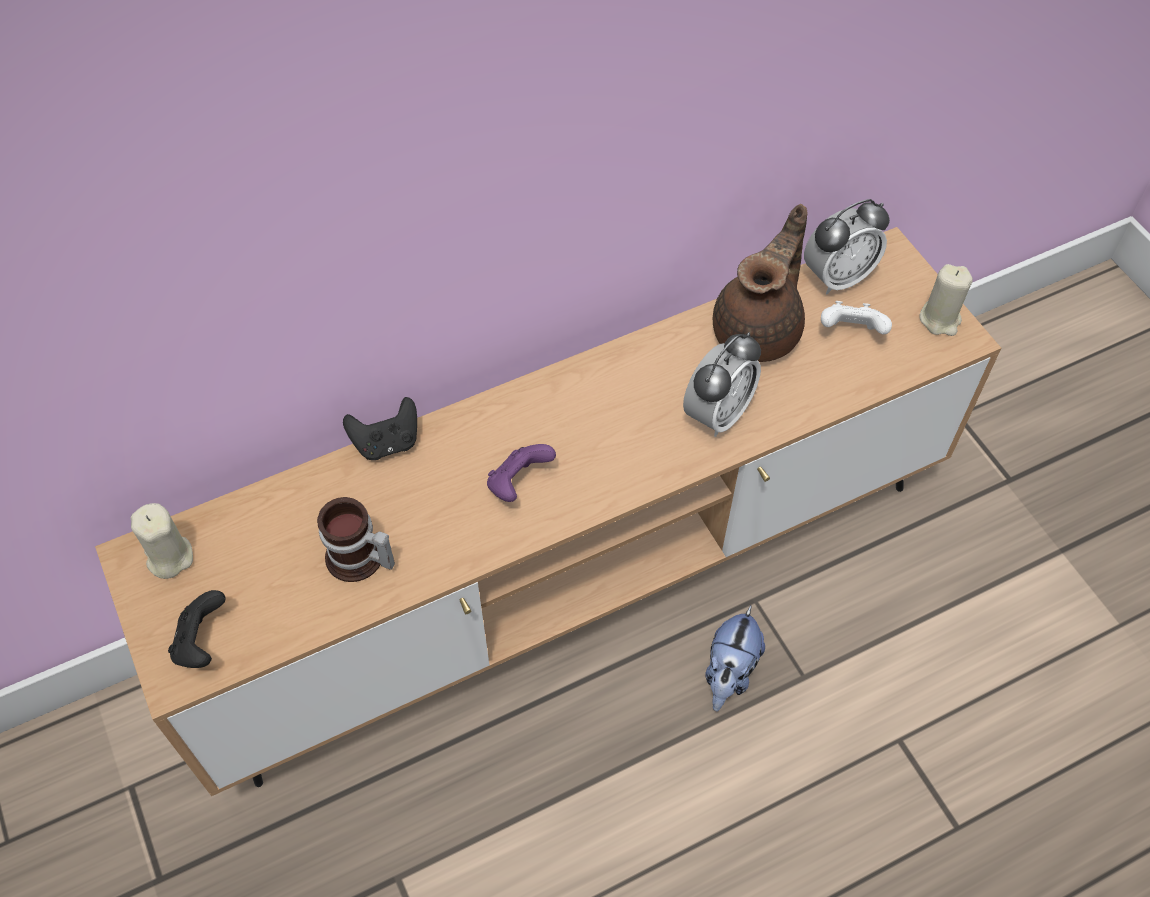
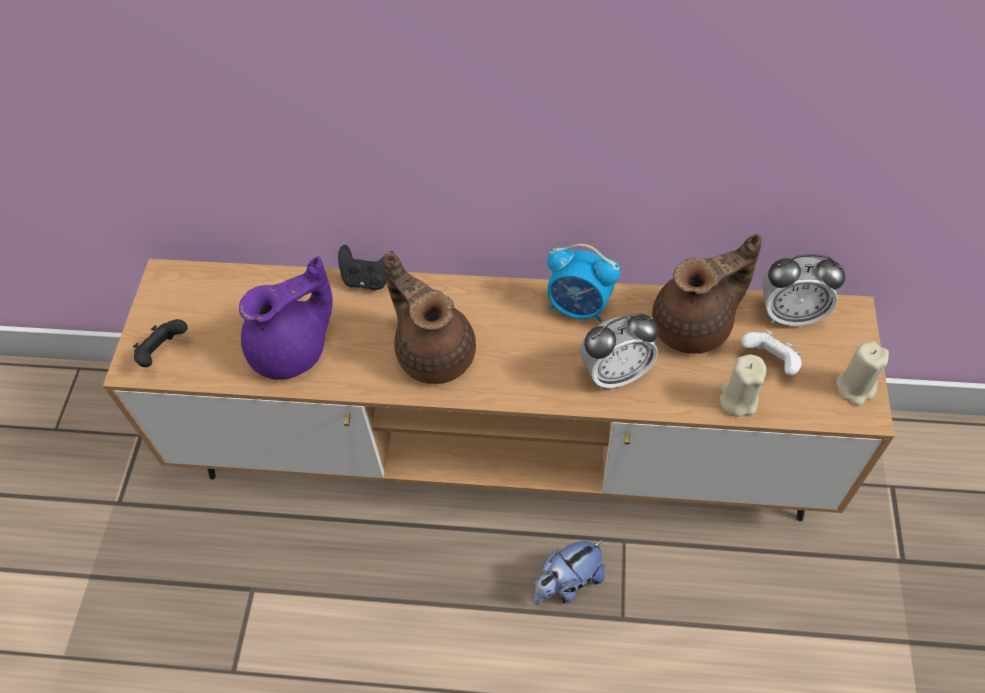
camera: 35 degrees right, 0 degrees up
beige candle [131,503,193,579] -> beige candle moved to [720,355,767,417]
mug [317,497,395,582] -> purple teapot [239,256,333,380]
purple game controller [487,444,556,502] -> brown teapot [384,252,476,384]
none -> alarm clock [547,244,620,322]

